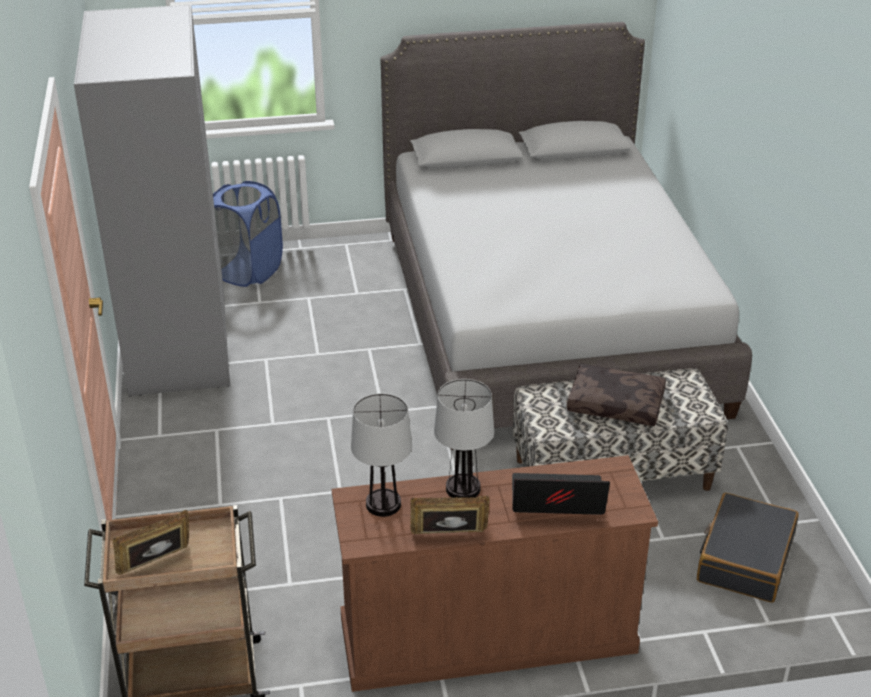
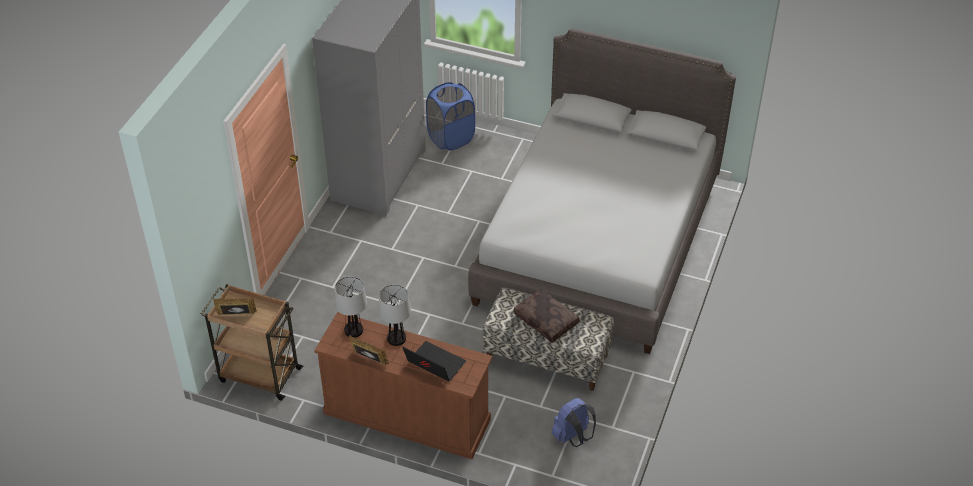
camera: 30 degrees right, 10 degrees up
black suitcase [697,493,799,603] -> blue backpack [552,398,596,447]

